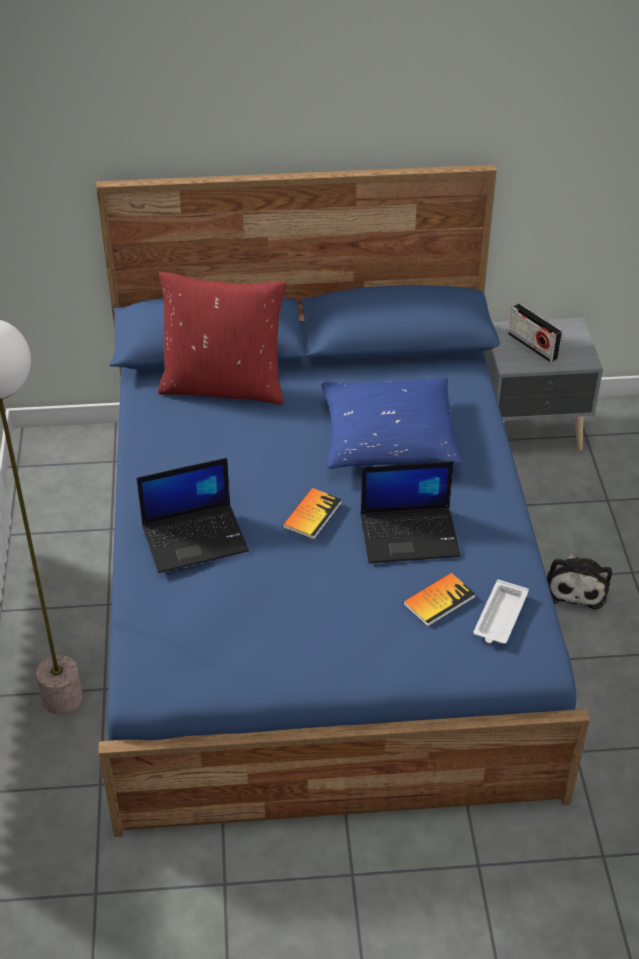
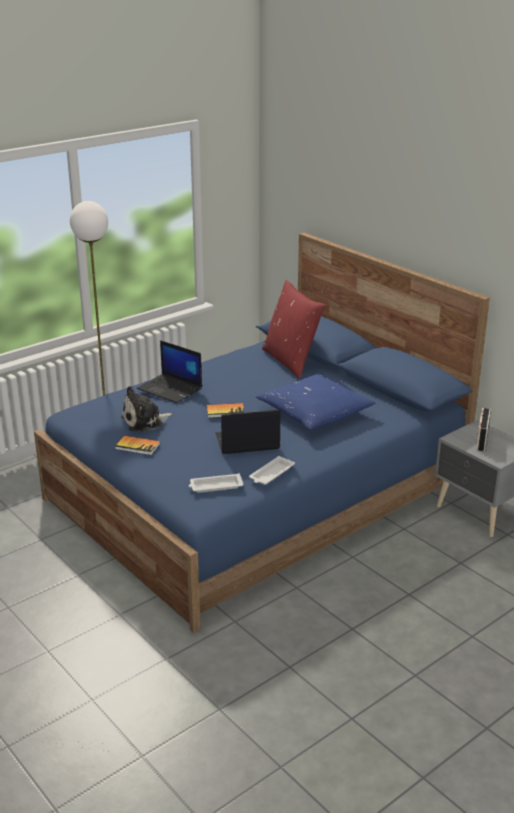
camera: 55 degrees right, 15 degrees down
laptop [361,461,461,563] -> laptop turned 120 degrees clockwise [215,410,280,454]
book [403,573,475,627] -> book moved to [115,436,160,455]
plush toy [547,554,612,610] -> plush toy moved to [121,386,172,432]
none -> white tray [249,456,295,485]

